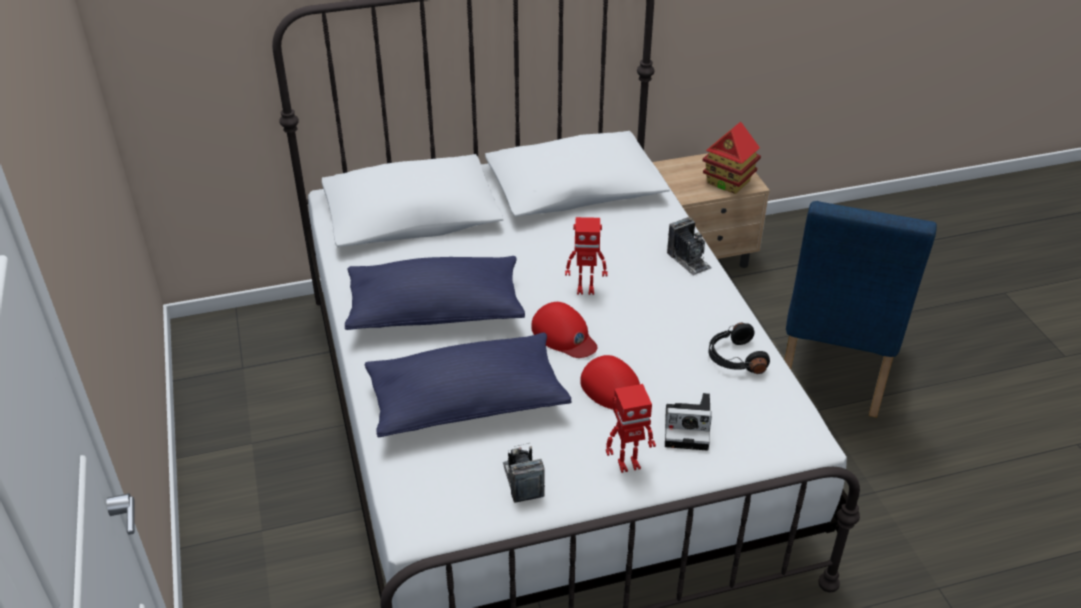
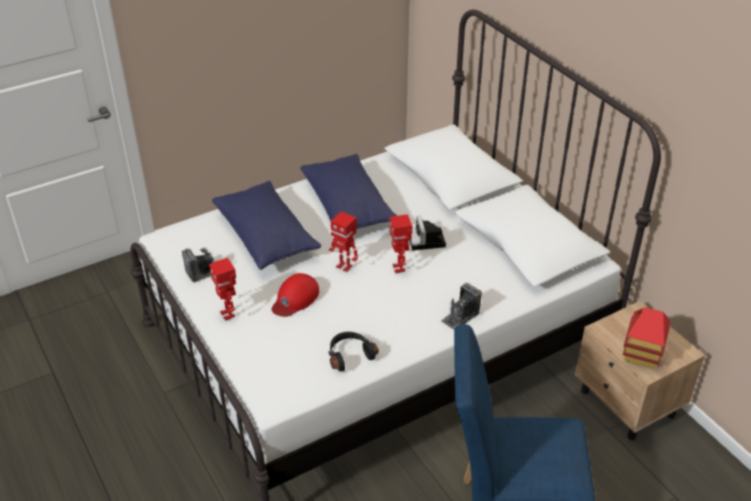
camera: 75 degrees right, 0 degrees up
red cap [531,302,597,358] -> toy robot [329,211,358,272]
camera [665,393,712,451] -> camera moved to [410,216,446,251]

